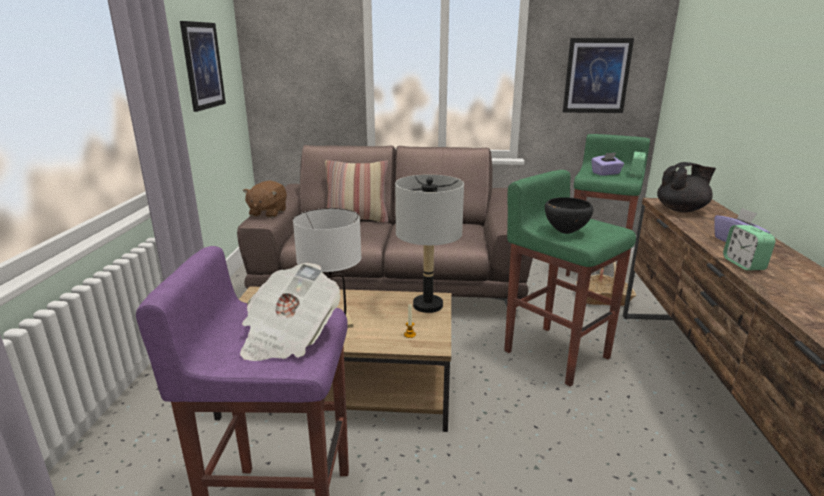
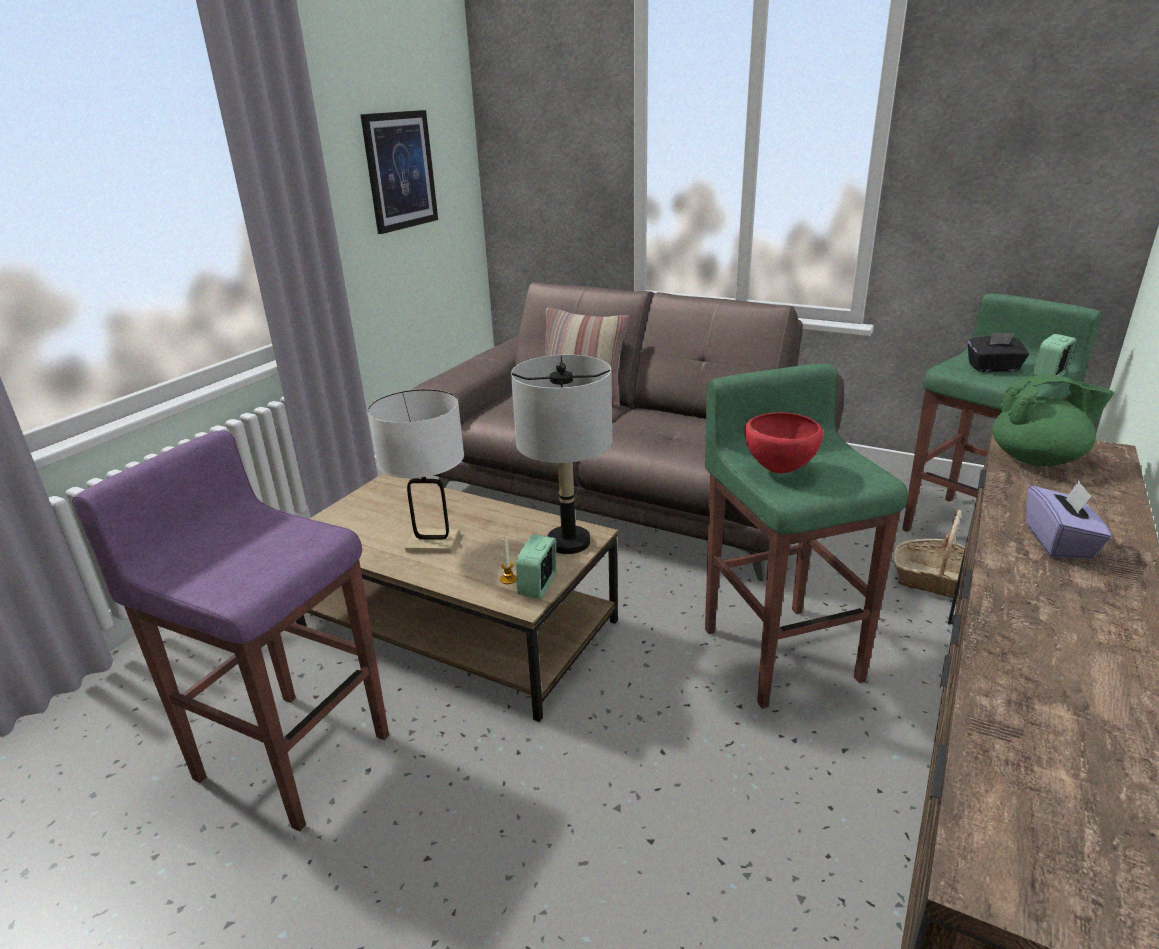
camera: 25 degrees right, 5 degrees up
newspaper [240,263,341,361] -> none
brown plush toy [243,180,287,218] -> none
black bowl [545,197,593,234] -> red bowl [745,412,823,473]
picture [563,38,634,113] -> none
purple tissue box [591,153,624,176] -> black tissue box [968,333,1029,372]
black teapot [657,162,716,212] -> green teapot [992,374,1114,466]
alarm clock [723,225,776,271] -> alarm clock moved to [516,534,556,599]

